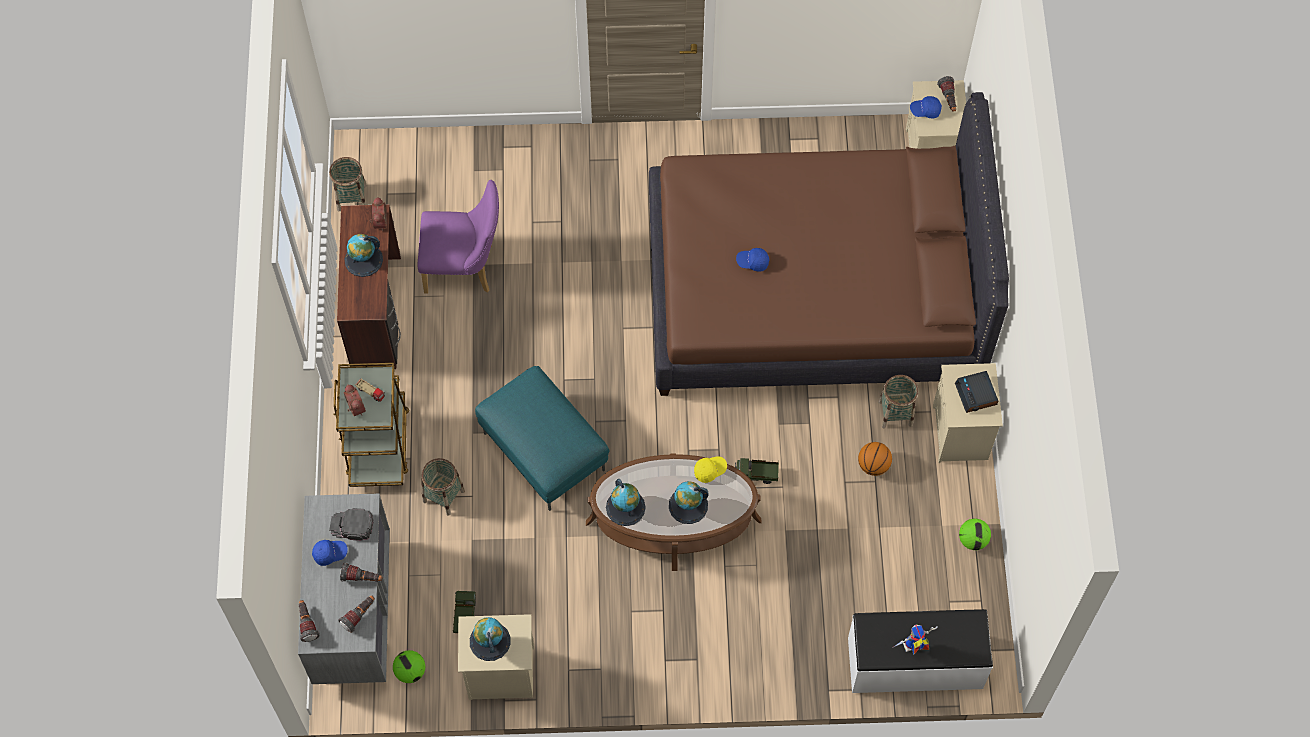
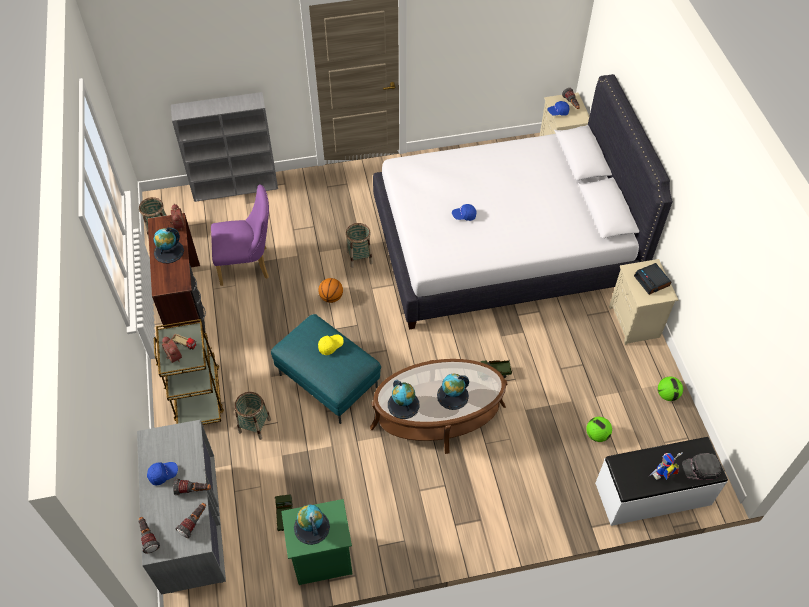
camera: 10 degrees left, 10 degrees down
black cap [329,508,373,541] -> black cap moved to [682,453,721,480]
football [393,650,425,683] -> football moved to [586,417,612,442]
beige nightstand [458,614,534,700] -> green nightstand [281,499,352,585]
brown bed [649,92,1009,396] -> white bed [373,74,673,329]
yellow cap [694,456,727,483] -> yellow cap moved to [318,335,344,355]
basketball [858,442,892,476] -> basketball moved to [318,278,343,303]
basket [879,375,918,428] -> basket moved to [346,223,373,268]
none -> grey bookcase [171,92,278,202]

